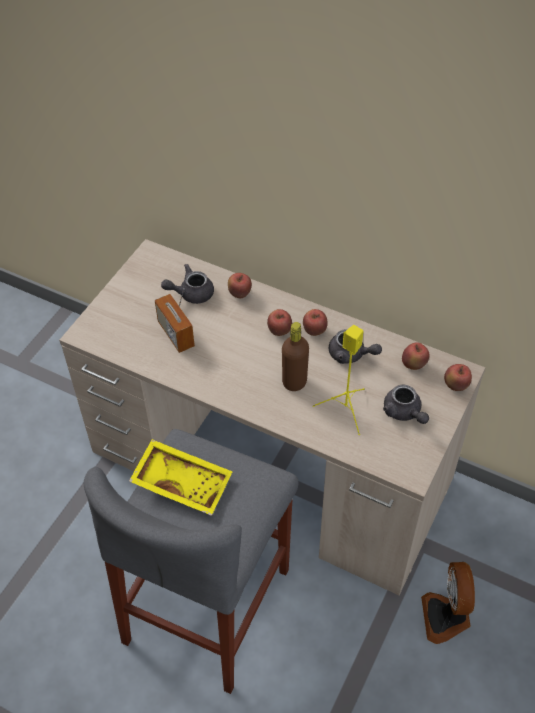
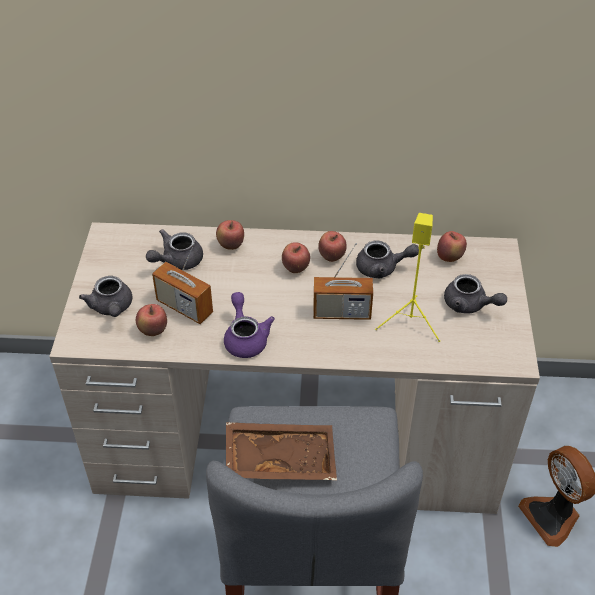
camera: 25 degrees left, 5 degrees down
yellow tray [129,439,233,516] -> brown tray [226,422,337,480]
brown bottle [282,322,309,391] -> radio [313,243,373,320]
apple [444,364,472,391] -> apple moved to [136,304,167,336]
none -> grey teapot [79,276,132,317]
none -> purple teapot [224,292,275,358]

